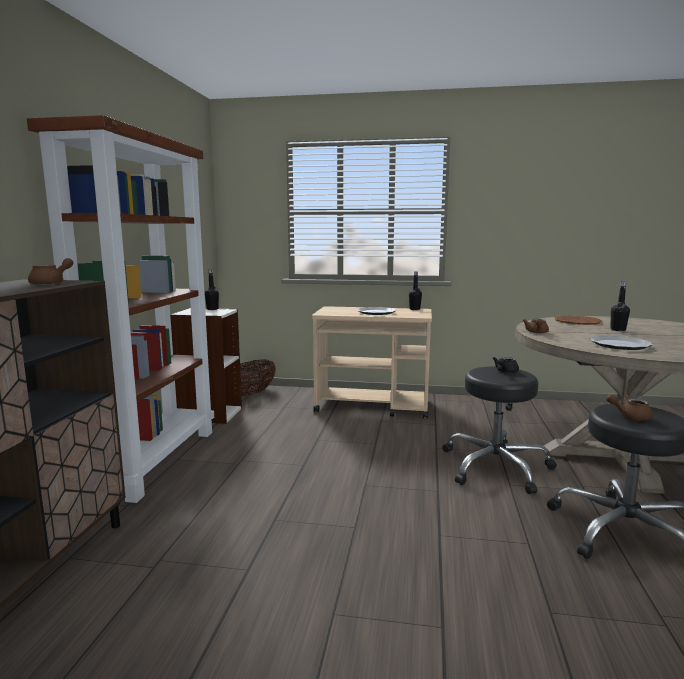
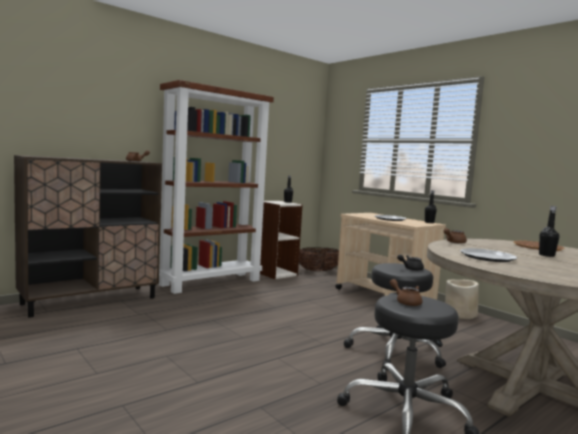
camera: 40 degrees right, 5 degrees down
none -> beige planter [445,280,479,319]

